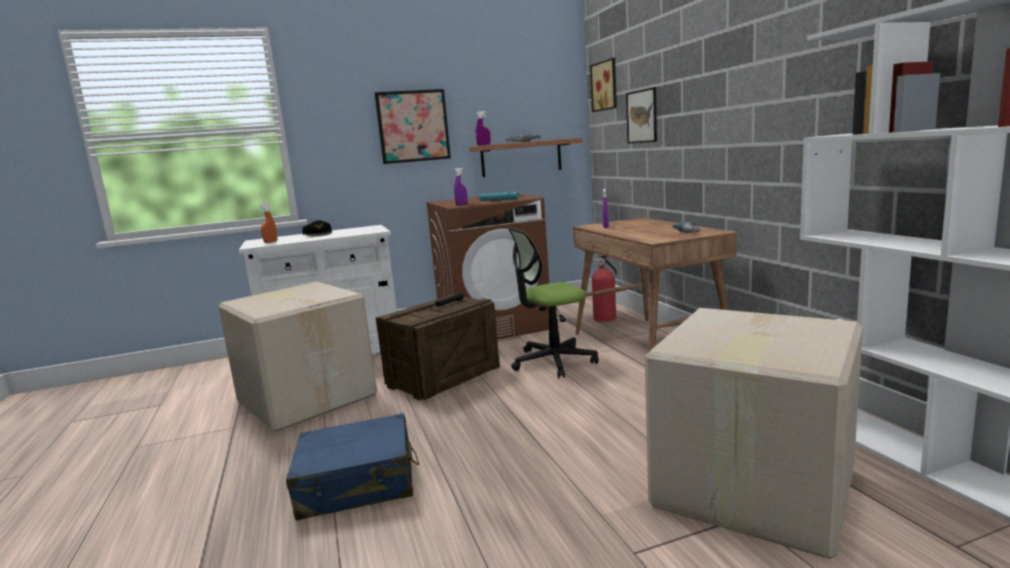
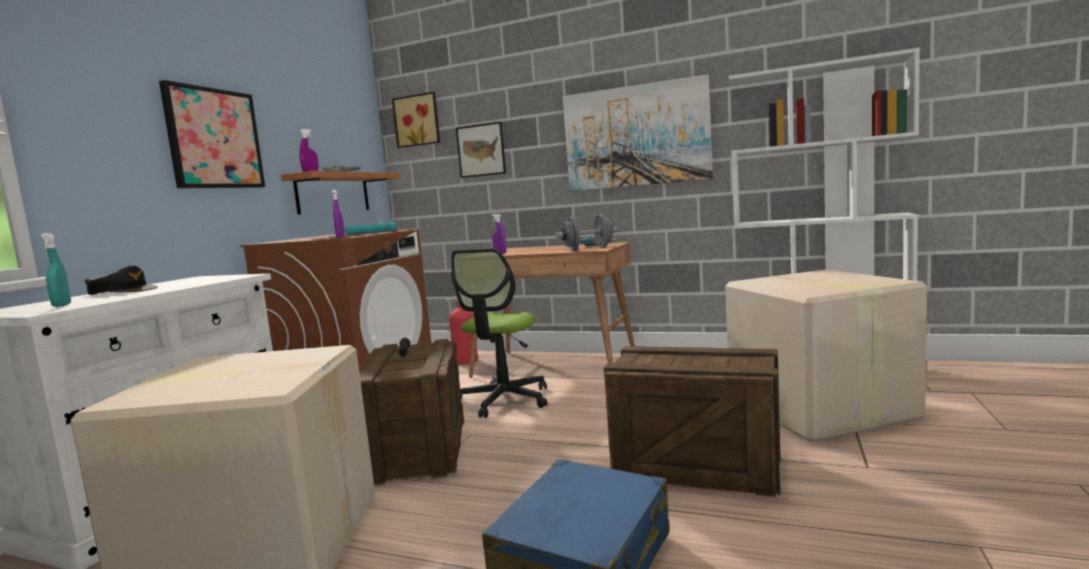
camera: 50 degrees left, 5 degrees down
orange spray bottle [259,204,277,243] -> turquoise spray bottle [41,233,71,307]
none -> grey dumbbell [556,214,618,251]
none -> picture [563,74,713,191]
none -> crate [604,346,781,497]

